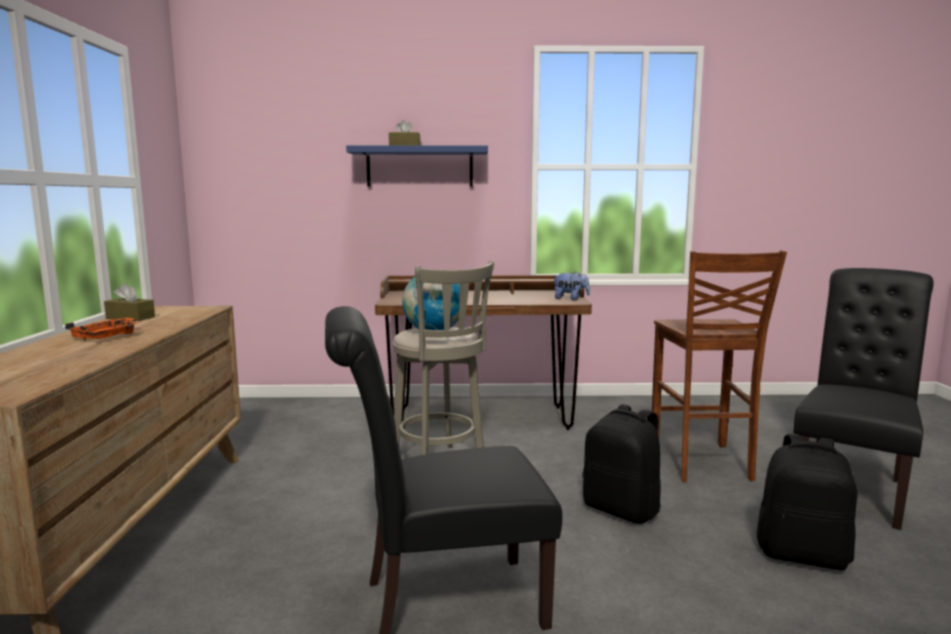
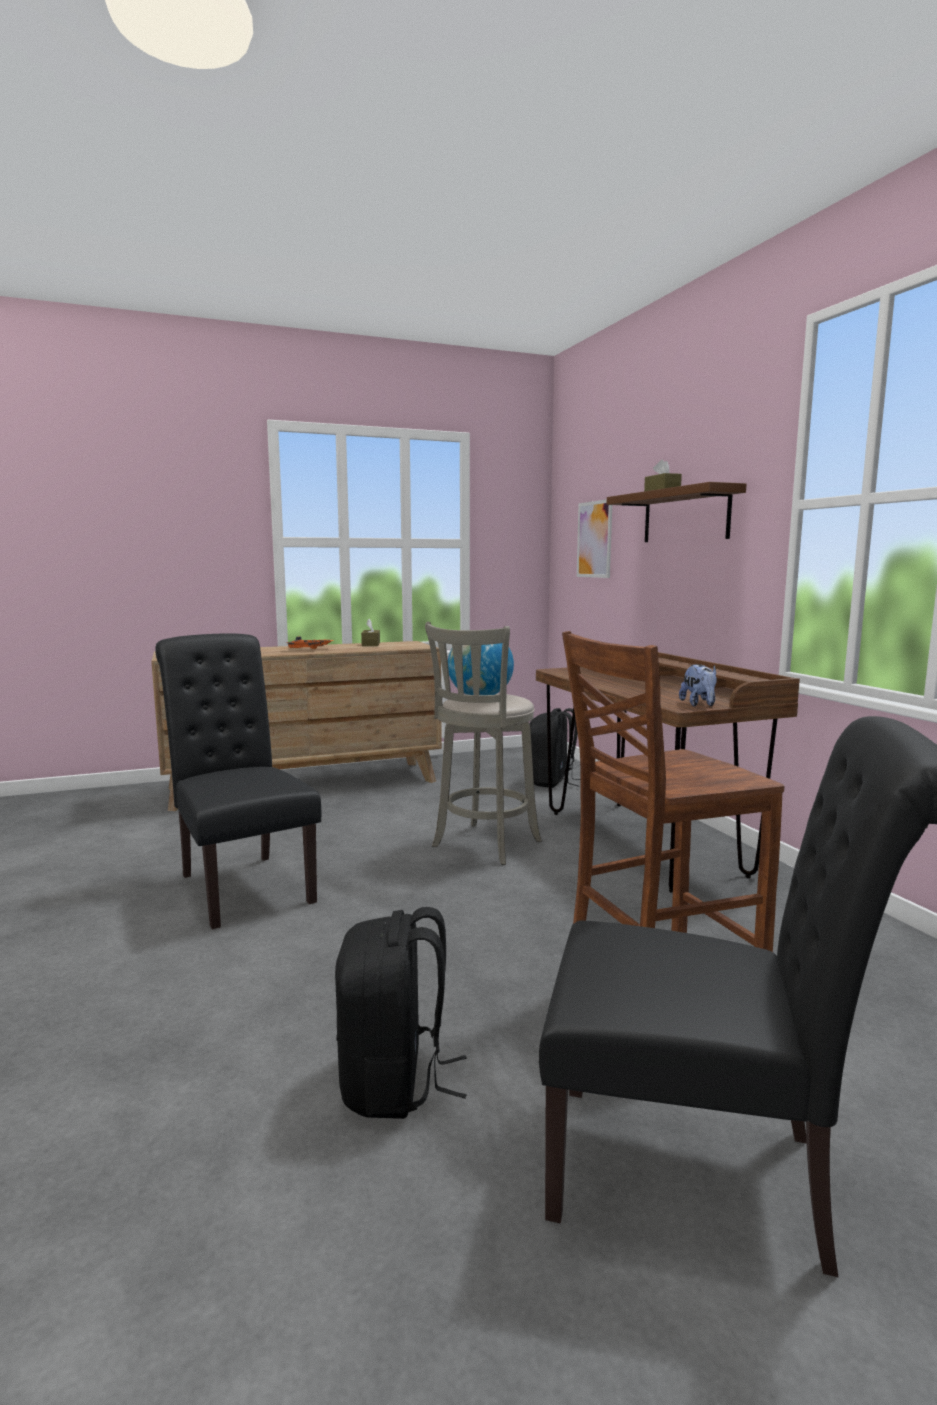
camera: 70 degrees right, 0 degrees up
blue shelf [346,145,488,187] -> brown shelf [607,482,747,542]
black backpack [583,404,661,524] -> black backpack moved to [530,708,581,788]
none -> picture [577,499,612,578]

